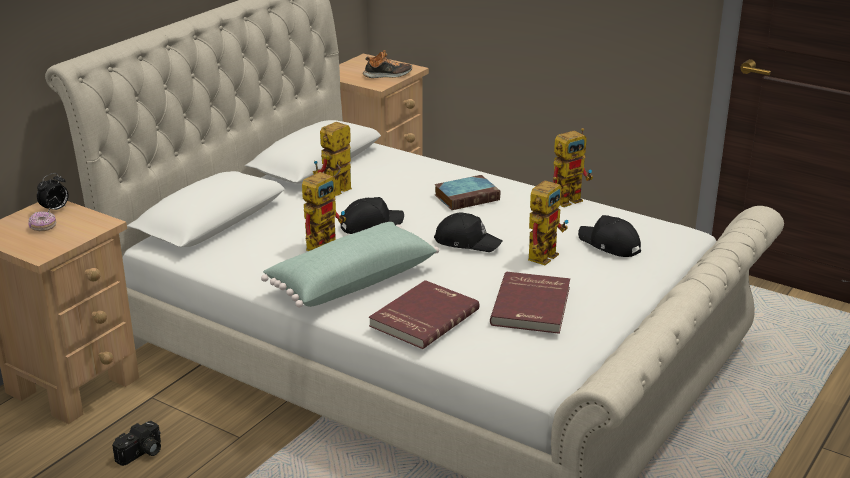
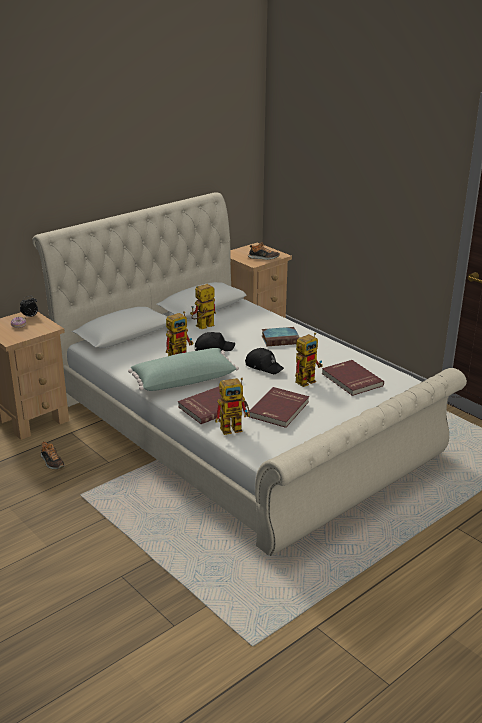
camera: 15 degrees right, 0 degrees up
camera [112,421,161,466] -> shoe [41,441,65,469]
toy robot [553,128,593,207] -> toy robot moved to [215,378,250,435]
black cap [578,215,641,257] -> red book [322,360,384,396]

